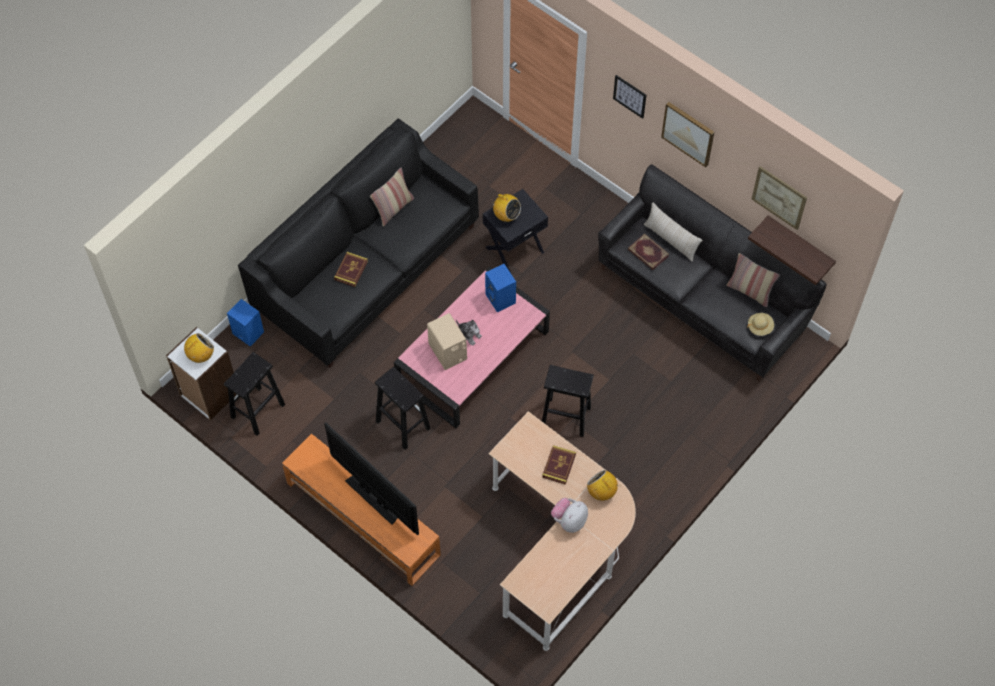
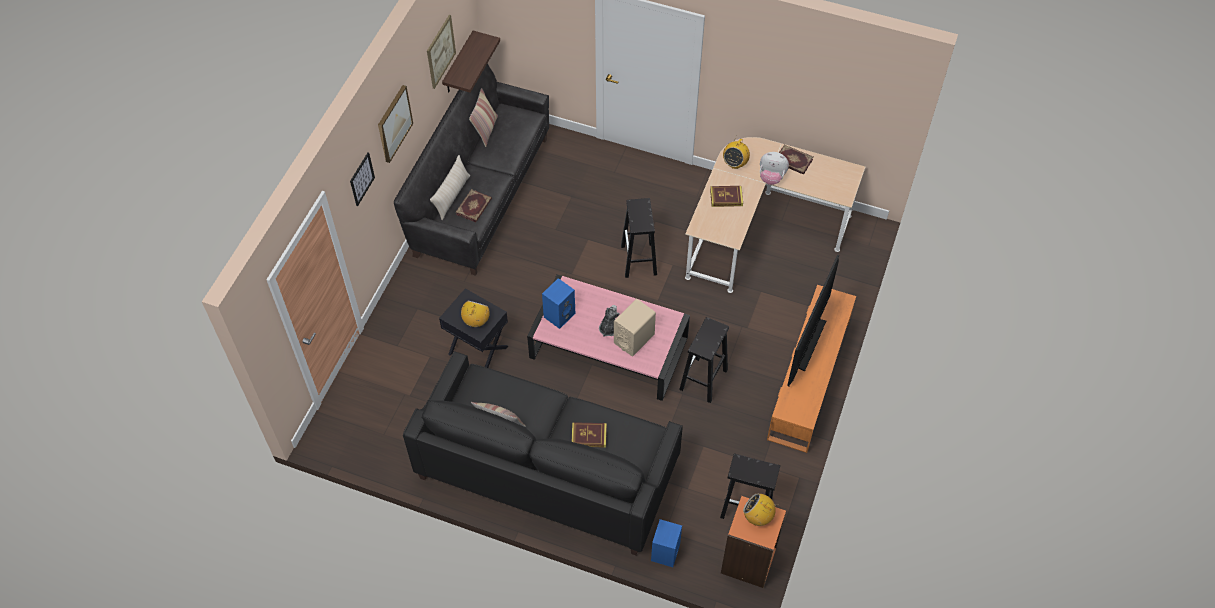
camera: 110 degrees left, 5 degrees down
white bookcase [166,327,237,420] -> orange bookcase [721,494,787,588]
beige hat [747,313,774,336] -> none
none -> book [779,145,813,175]

